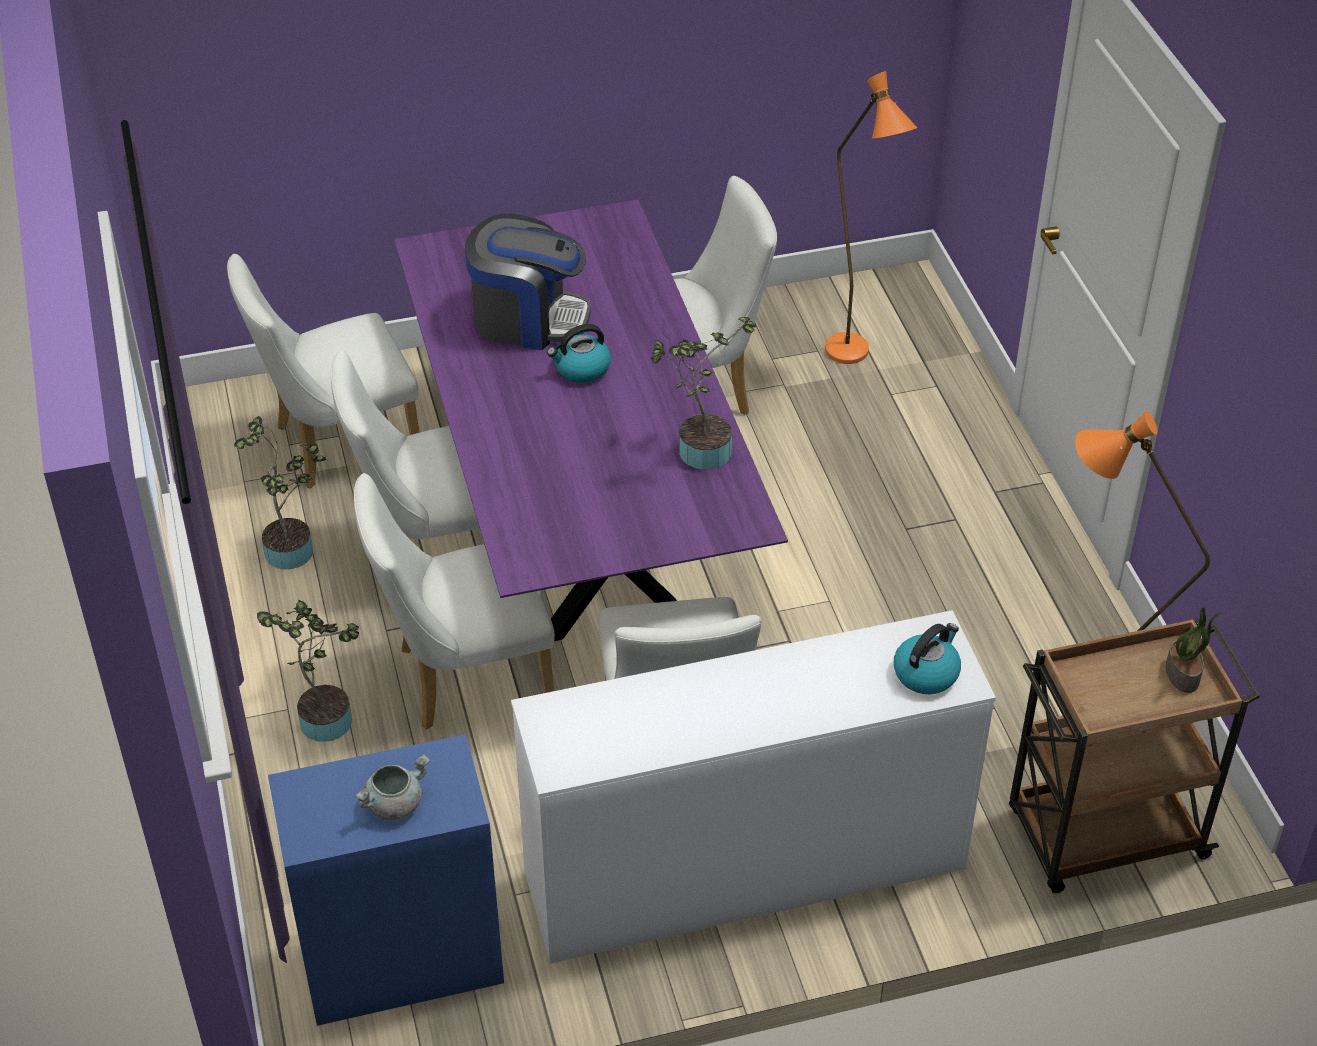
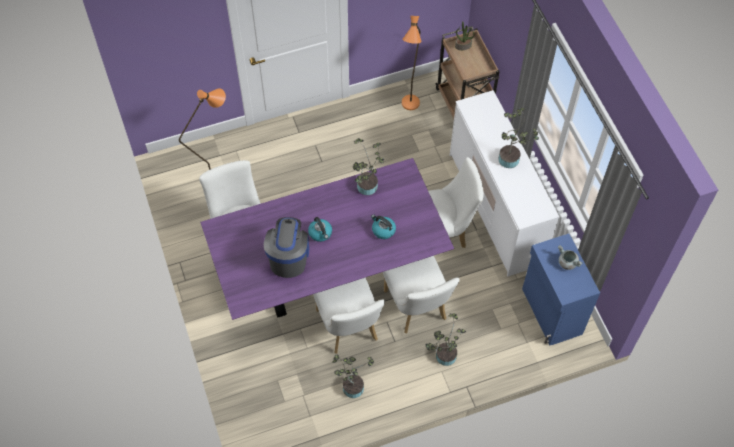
camera: 95 degrees left, 15 degrees up
white chair [227,254,419,488] -> none
kettle [894,623,961,694] -> kettle moved to [371,215,396,239]
none -> potted plant [498,108,539,168]

